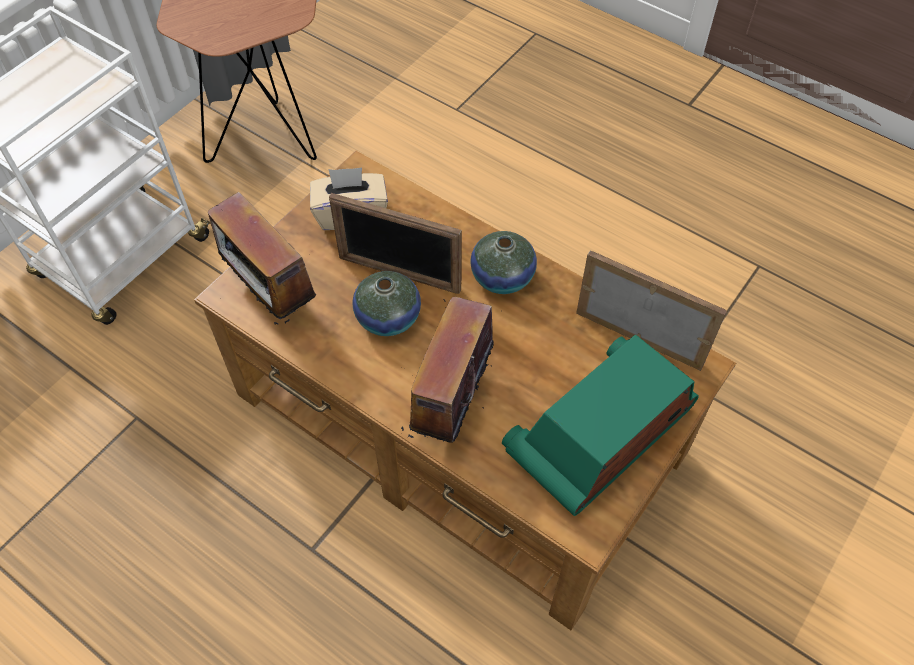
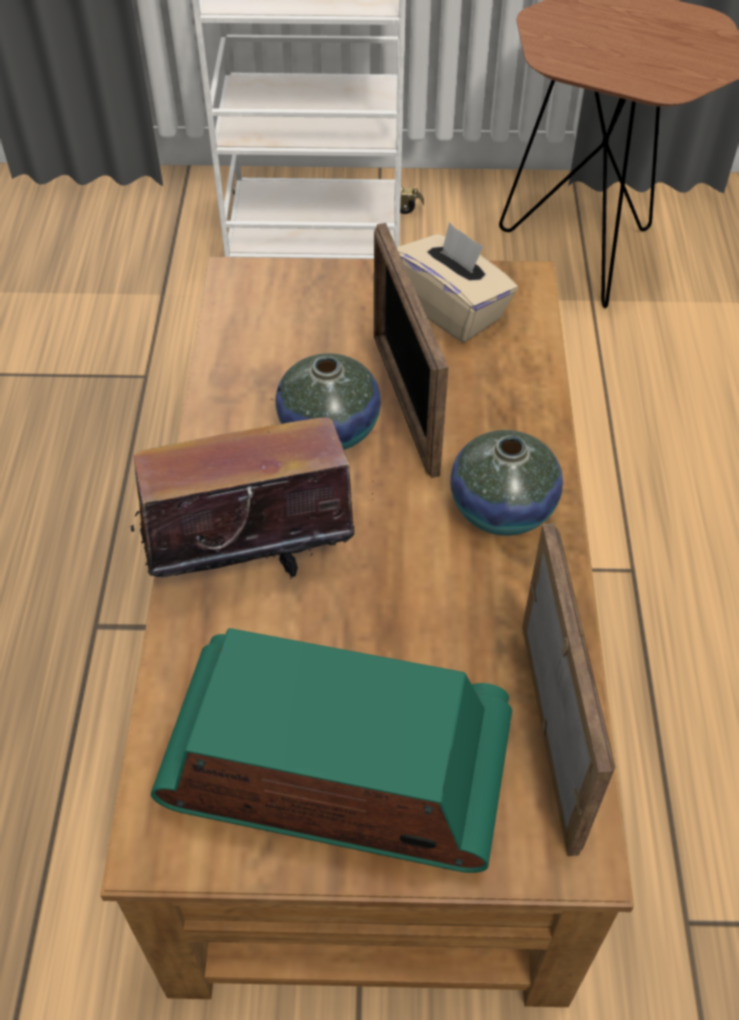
camera: 55 degrees right, 5 degrees down
radio [208,192,316,324] -> none

